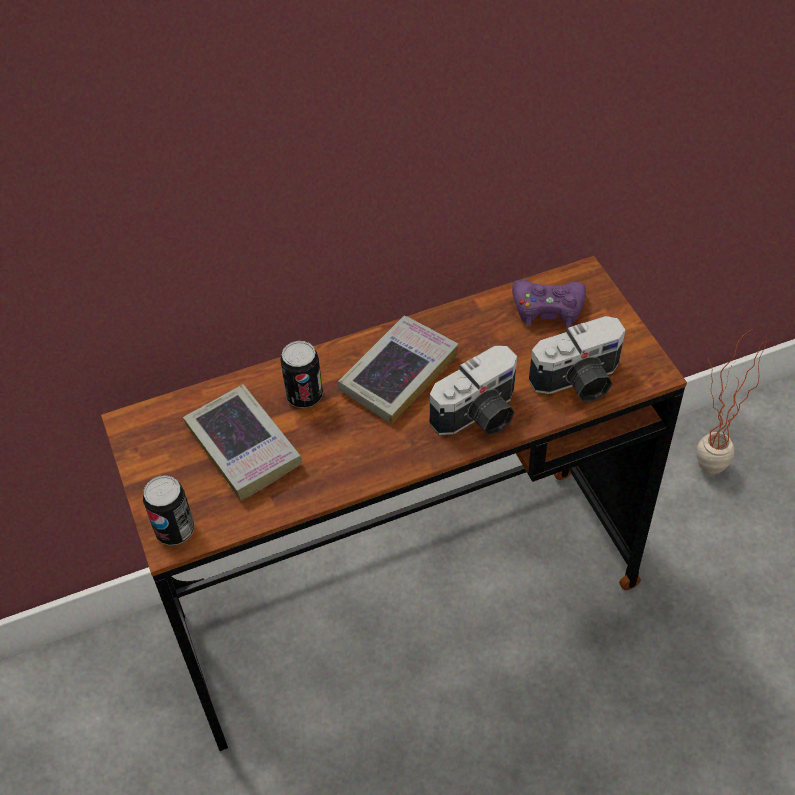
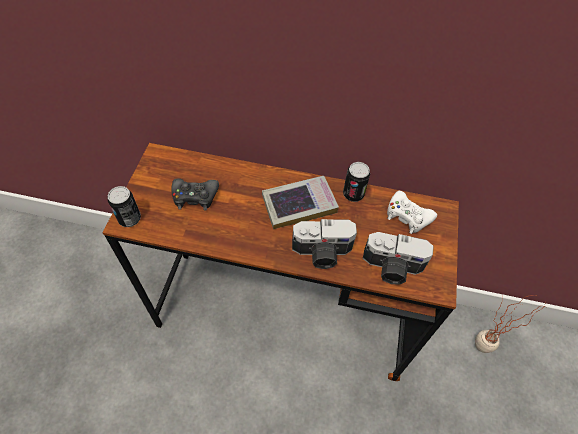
camera: 30 degrees right, 5 degrees up
book [183,384,303,501] -> black game controller [171,178,219,210]
can [280,341,323,408] -> can moved to [343,162,370,202]
purple game controller [512,280,586,328] -> white game controller [387,191,437,234]

